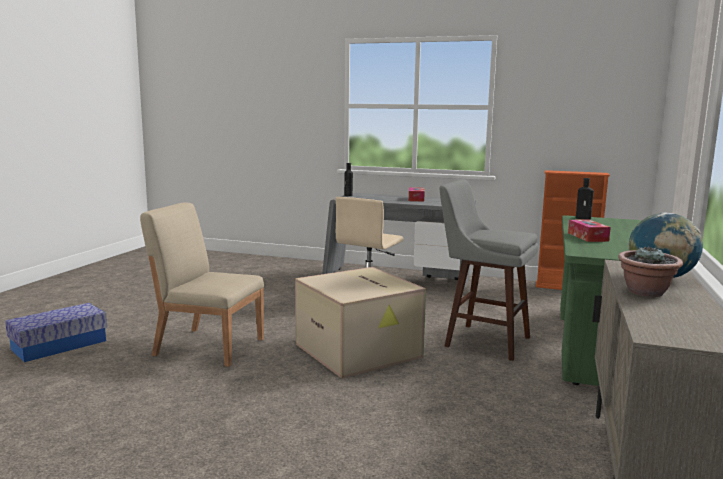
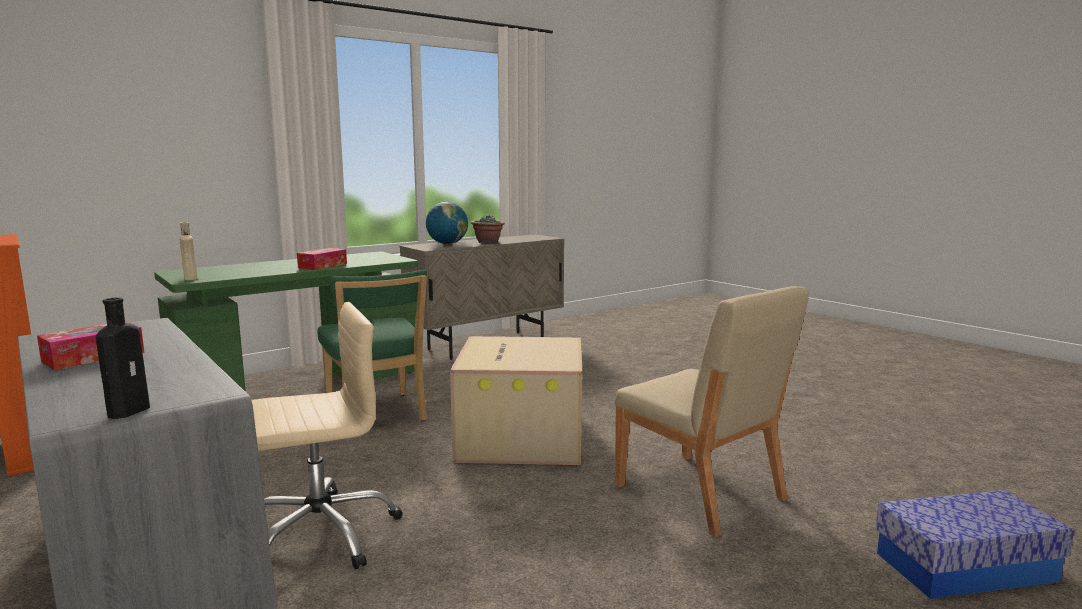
camera: 145 degrees left, 0 degrees up
grey stool [439,180,539,361] -> green chair [318,270,427,421]
black bottle [576,178,594,220] -> beige bottle [180,222,198,280]

